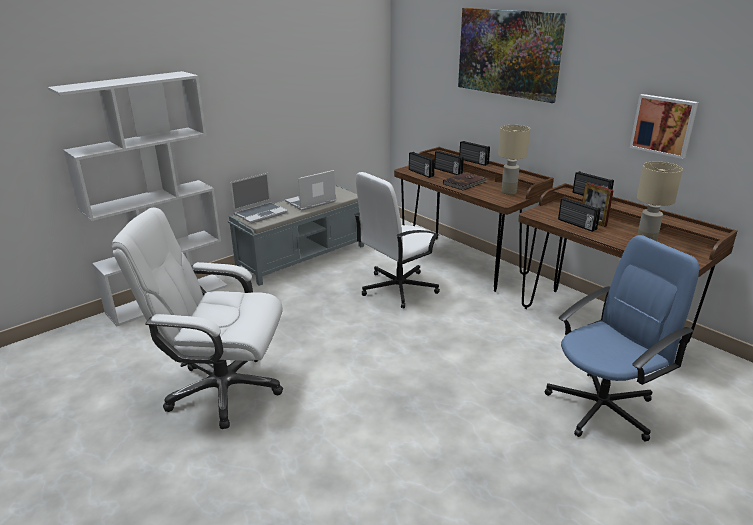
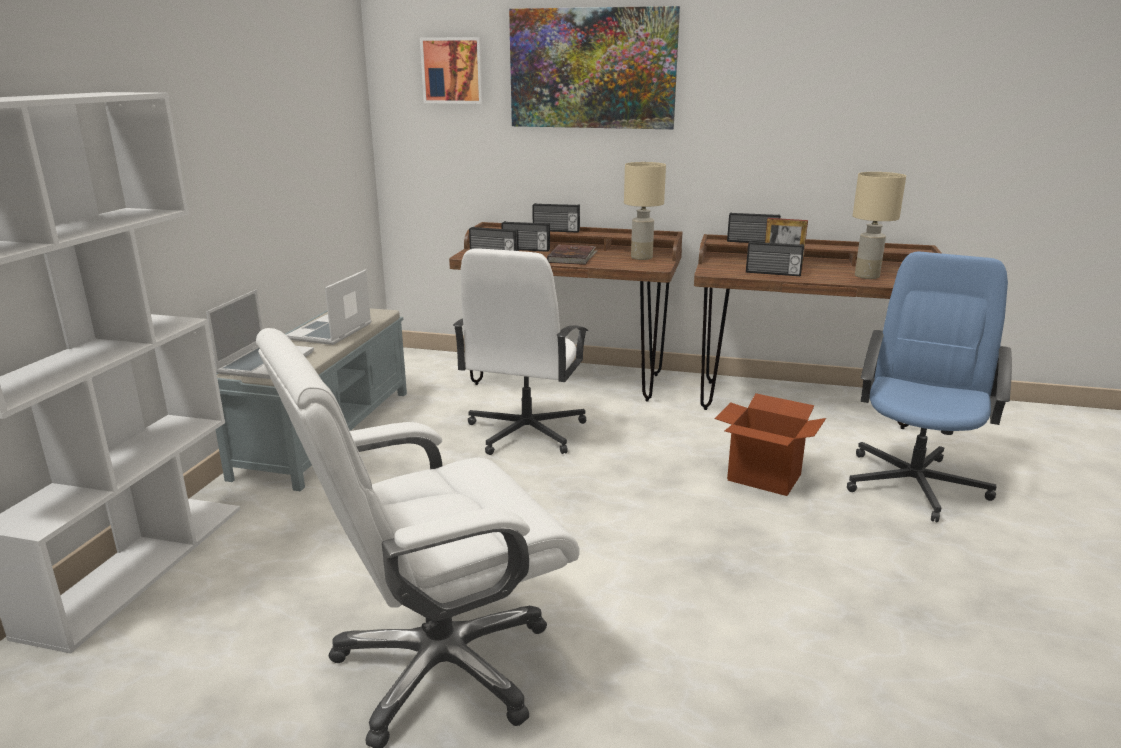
camera: 35 degrees left, 5 degrees down
picture [630,94,698,159] -> picture moved to [420,37,484,104]
none -> cardboard box [715,393,826,496]

